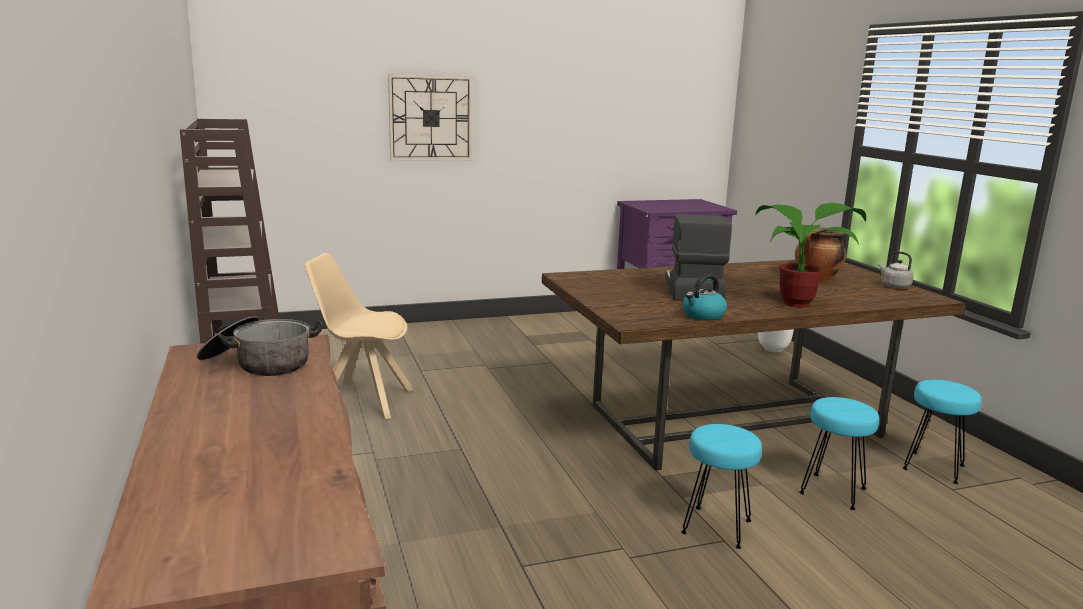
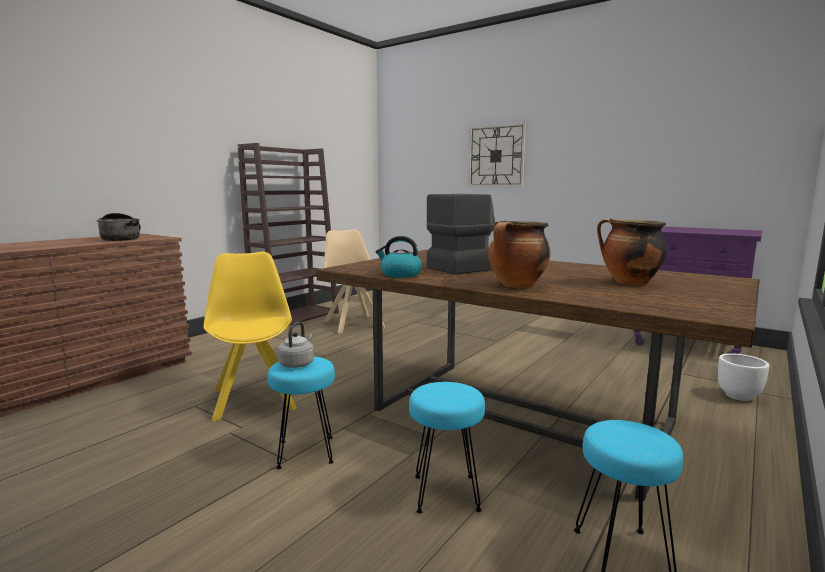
camera: 55 degrees right, 5 degrees down
potted plant [755,203,866,308] -> cooking pot [488,221,551,288]
grey kettle [878,251,913,289] -> grey kettle moved to [278,322,314,368]
none -> yellow chair [204,252,296,422]

